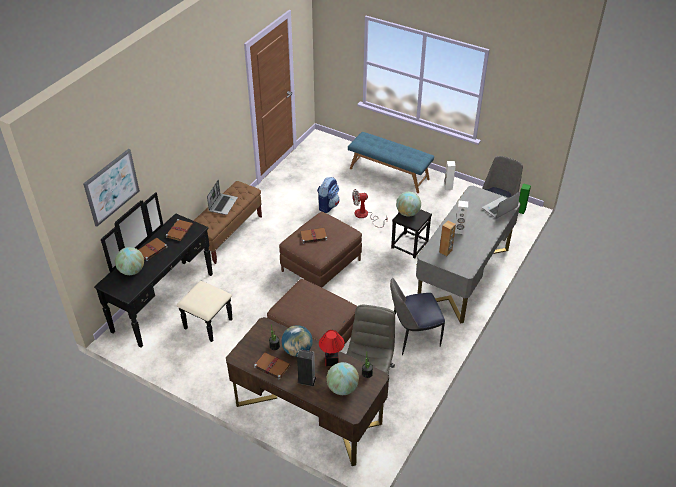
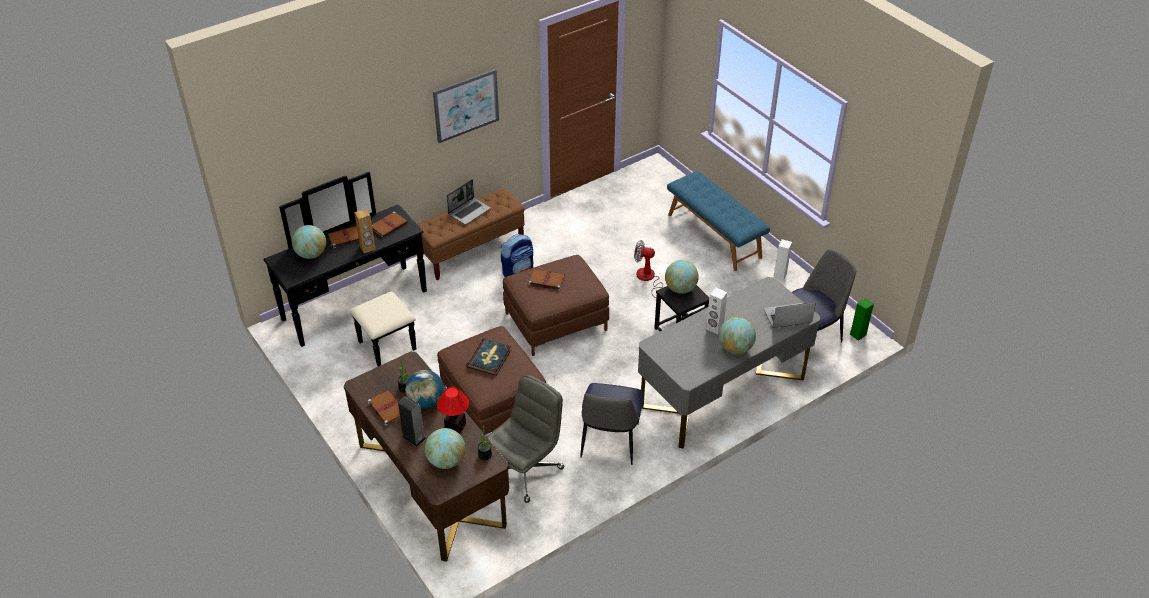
camera: 25 degrees right, 0 degrees up
picture [83,149,140,227] -> picture moved to [433,69,499,143]
backpack [317,177,340,213] -> backpack moved to [501,234,533,277]
chair [390,278,445,355] -> chair turned 90 degrees counterclockwise [580,383,642,465]
brown speaker [439,220,456,256] -> brown speaker moved to [354,209,376,253]
none -> book [467,339,511,376]
none -> globe [719,317,756,354]

